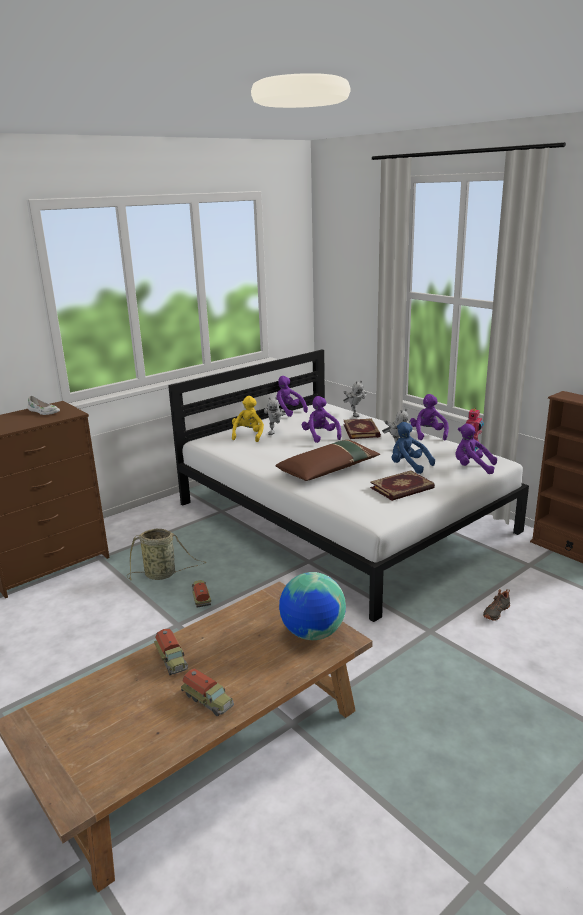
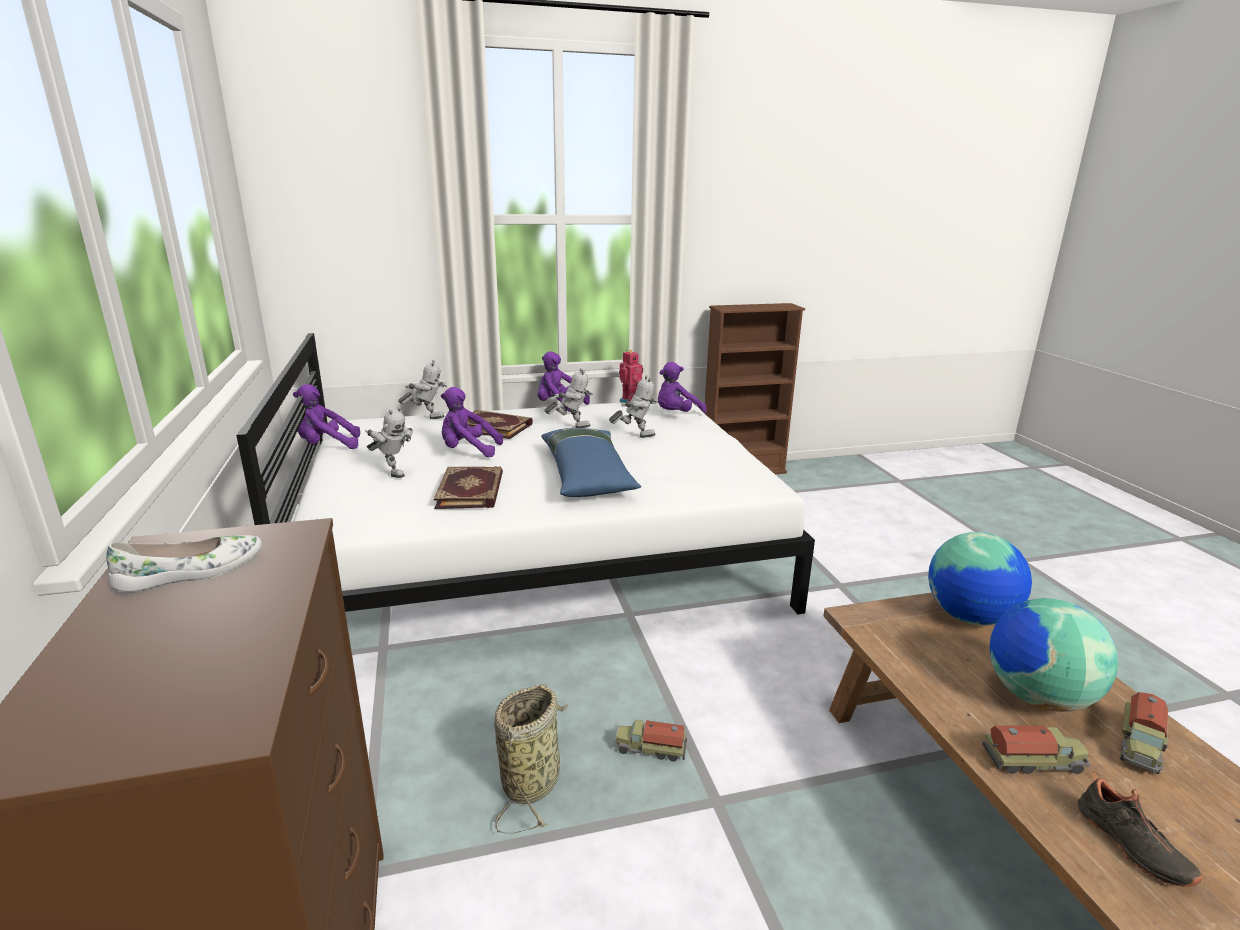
camera: 65 degrees left, 0 degrees up
toy truck [181,668,234,716] -> toy truck turned 150 degrees clockwise [1120,692,1168,774]
yellow plush toy [232,396,264,442] -> none
brown pillow [275,440,380,481] -> blue pillow [541,428,641,497]
book [370,471,435,501] -> book moved to [434,466,503,509]
blue plush toy [392,422,435,474] -> toy robot [609,375,658,438]
black shoe [483,589,510,621] -> black shoe moved to [1078,771,1202,887]
none -> globe [989,598,1118,712]

